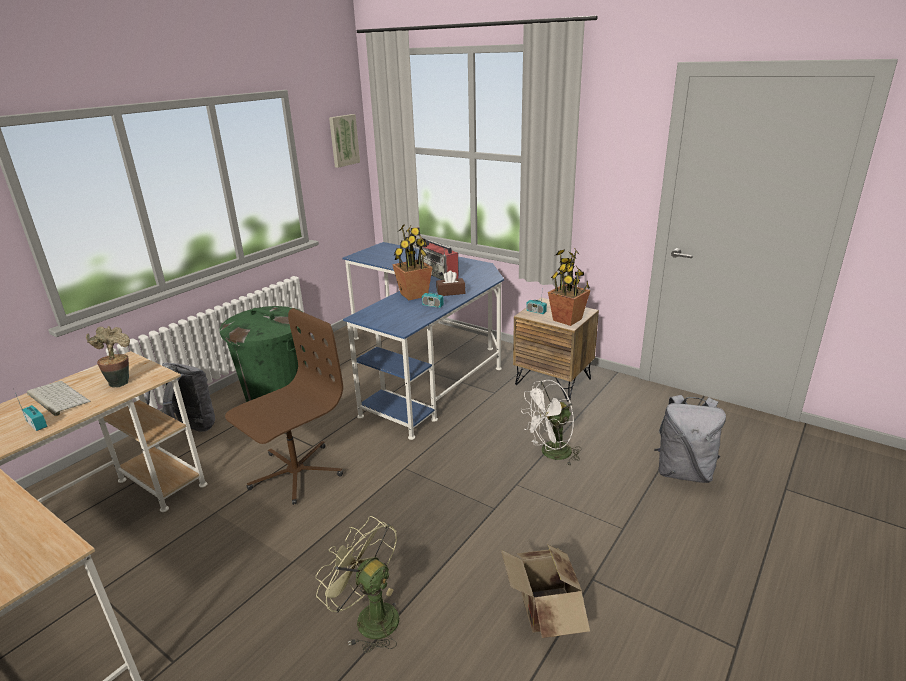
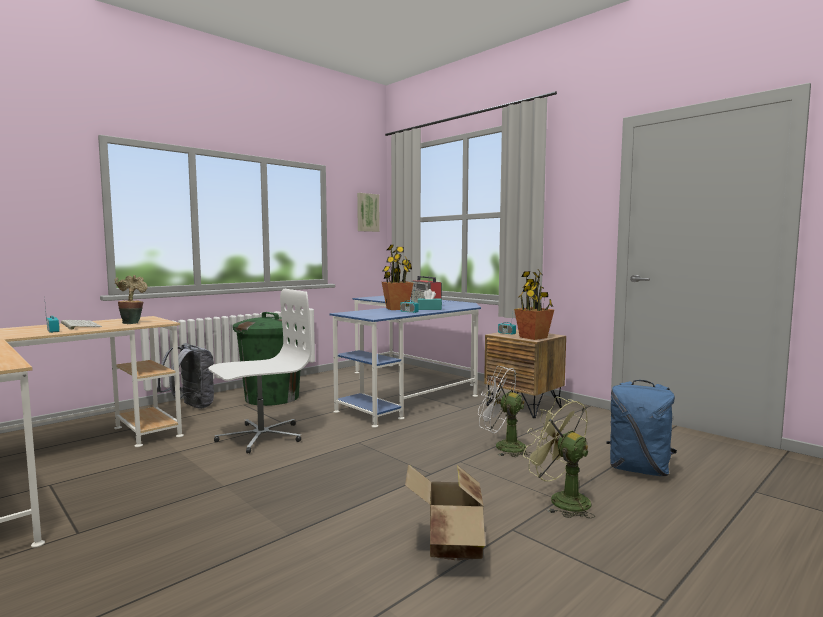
camera: 10 degrees right, 20 degrees down
brown office chair [225,308,343,505] -> white office chair [208,289,312,454]
green fan [315,516,399,653] -> green fan moved to [523,397,595,518]
brown tissue box [436,270,465,296] -> turquoise tissue box [418,289,442,310]
white fan [521,380,582,465] -> white fan turned 45 degrees clockwise [478,366,531,457]
grey backpack [654,395,726,483] -> blue backpack [606,380,677,476]

